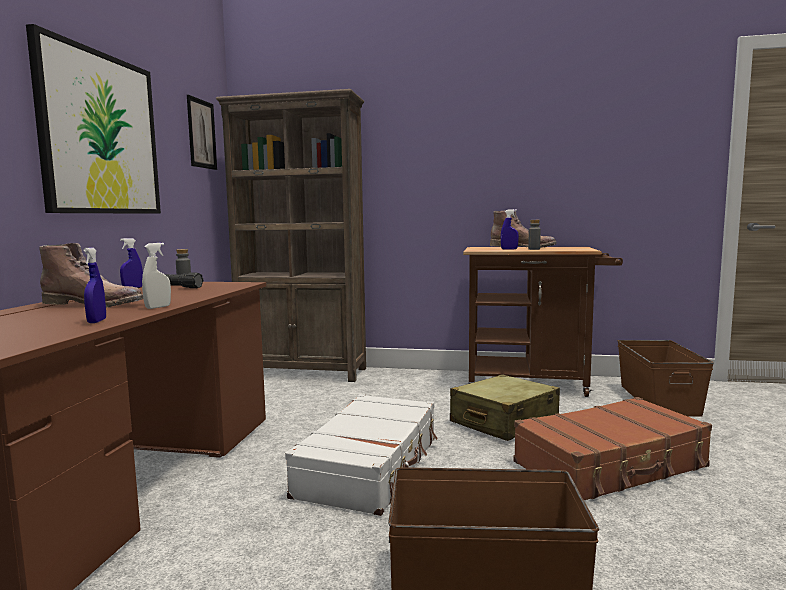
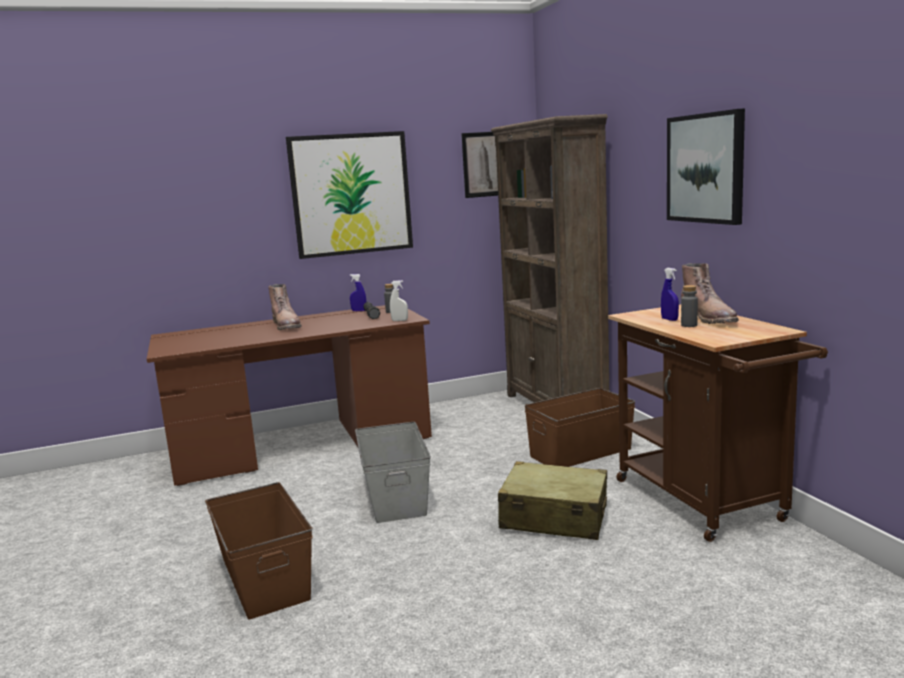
camera: 60 degrees right, 5 degrees up
blue spray bottle [83,247,106,323] -> none
white spray bottle [142,243,171,309] -> white spray bottle moved to [390,280,408,321]
white suitcase [285,394,438,516] -> grey storage box [355,422,431,523]
brown suitcase [513,397,712,500] -> none
brown storage box [618,340,714,417] -> brown storage box moved to [525,388,635,467]
none -> picture [667,109,745,225]

